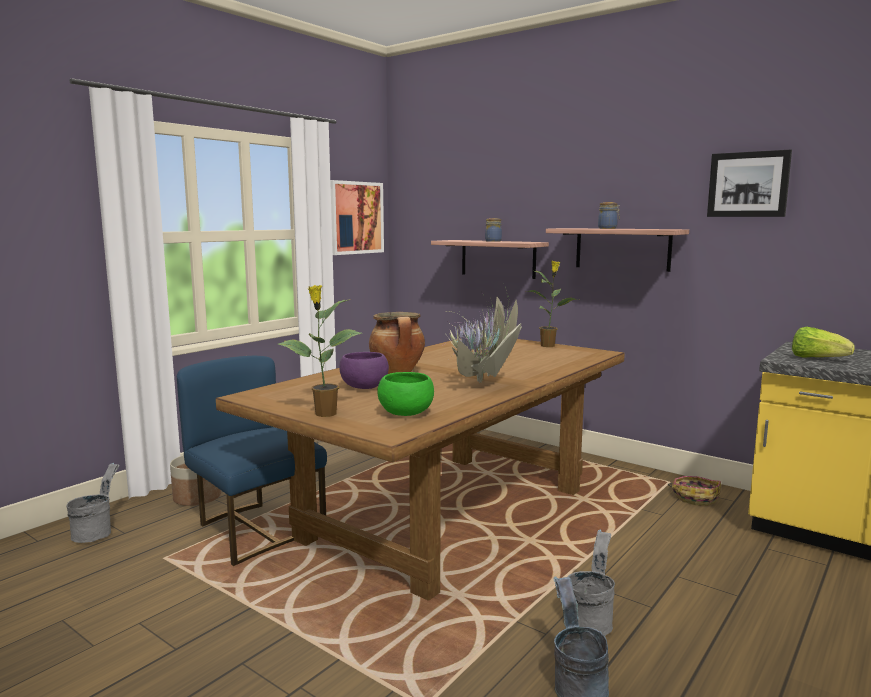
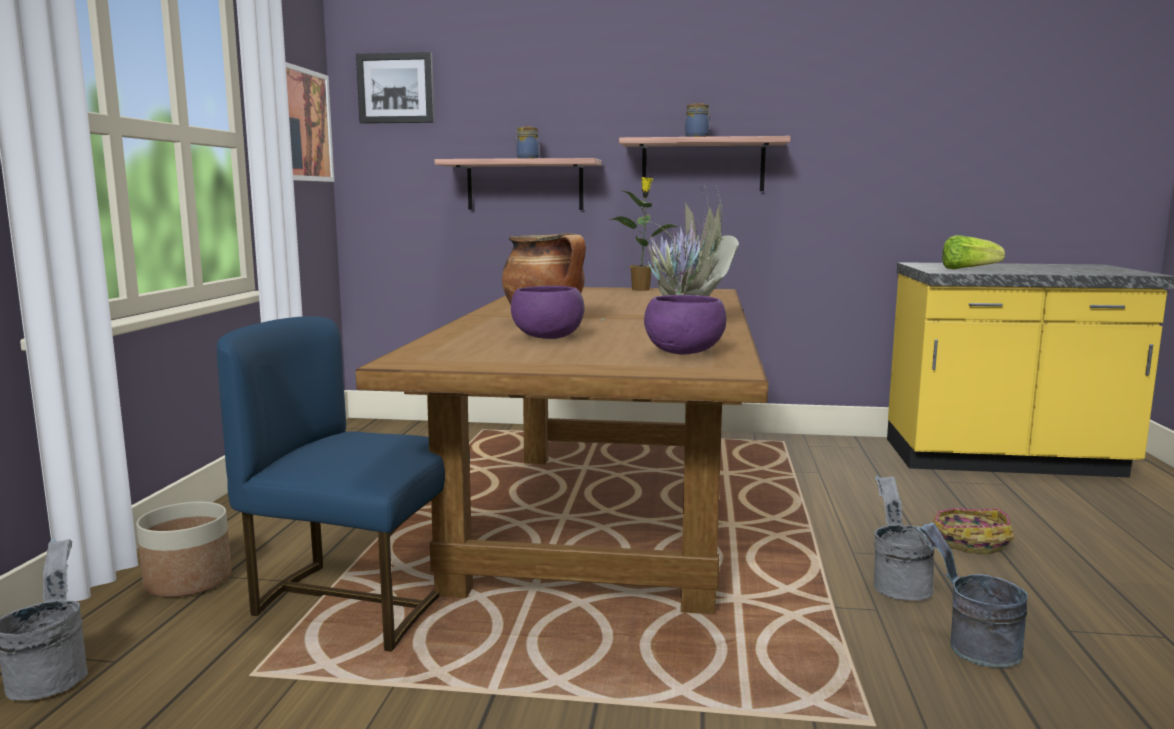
camera: 30 degrees left, 0 degrees up
potted plant [278,285,362,417] -> none
green bowl [377,372,434,416] -> purple bowl [644,295,726,355]
basket [667,476,721,506] -> basket moved to [931,508,1014,554]
picture [707,149,792,217] -> picture moved to [356,52,434,124]

